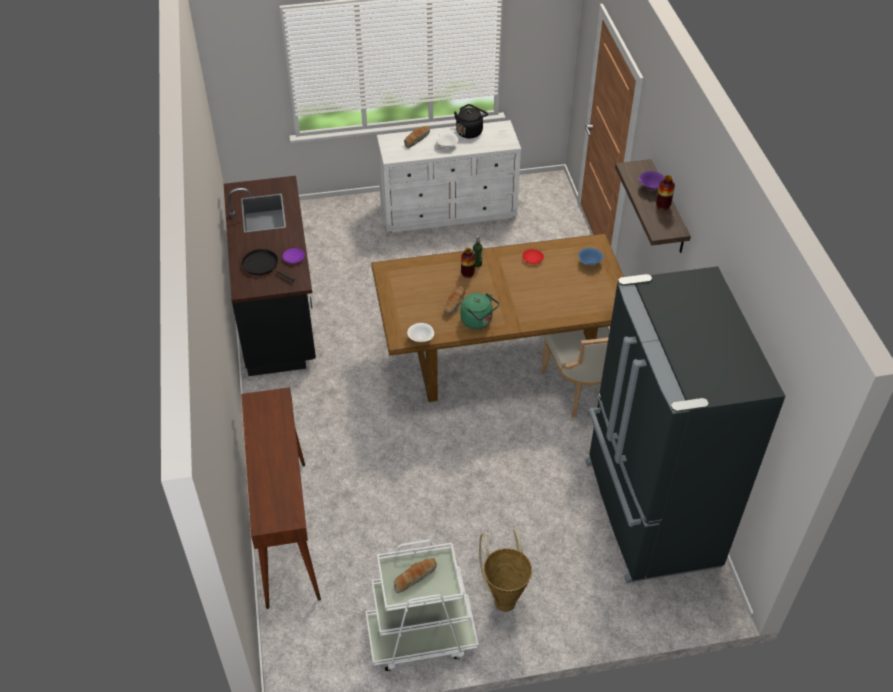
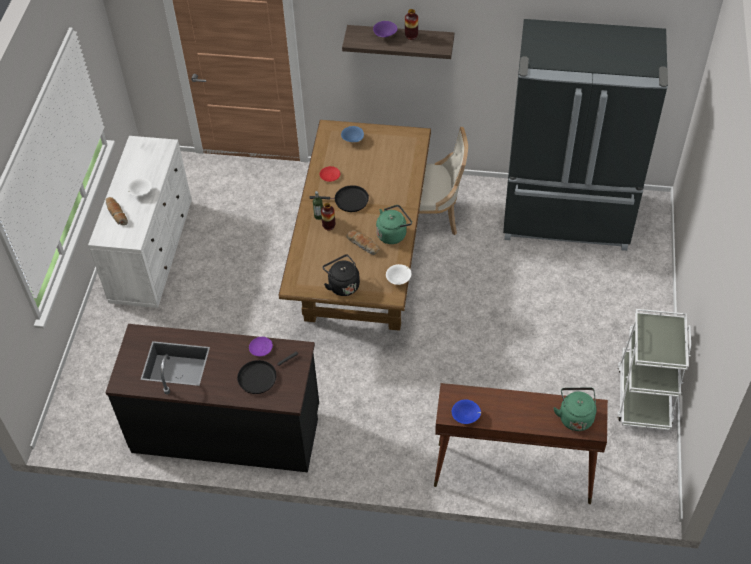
camera: 70 degrees left, 5 degrees up
bread [394,558,437,593] -> none
black kettle [454,104,488,138] -> black kettle moved to [323,254,360,296]
basket [479,529,532,612] -> none
none -> black frying pan [309,185,369,212]
none -> blue bowl [452,399,481,424]
none -> green kettle [554,387,596,431]

